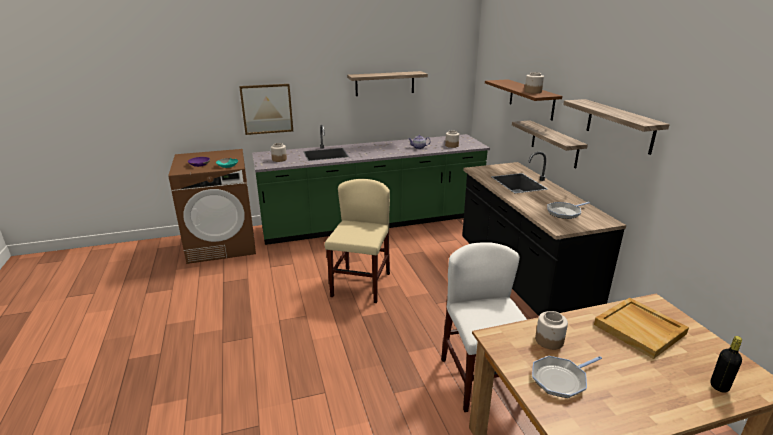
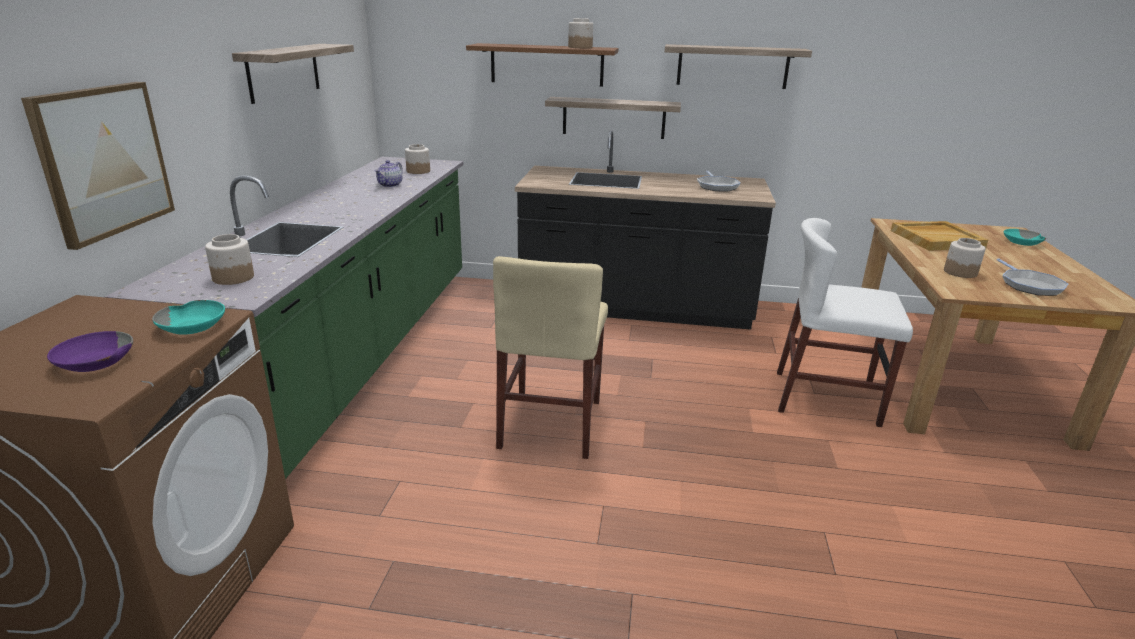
camera: 65 degrees left, 0 degrees up
beige chair [325,179,390,303] -> beige chair turned 120 degrees counterclockwise [493,256,608,459]
black bottle [710,336,742,393] -> turquoise bowl [1004,229,1046,246]

